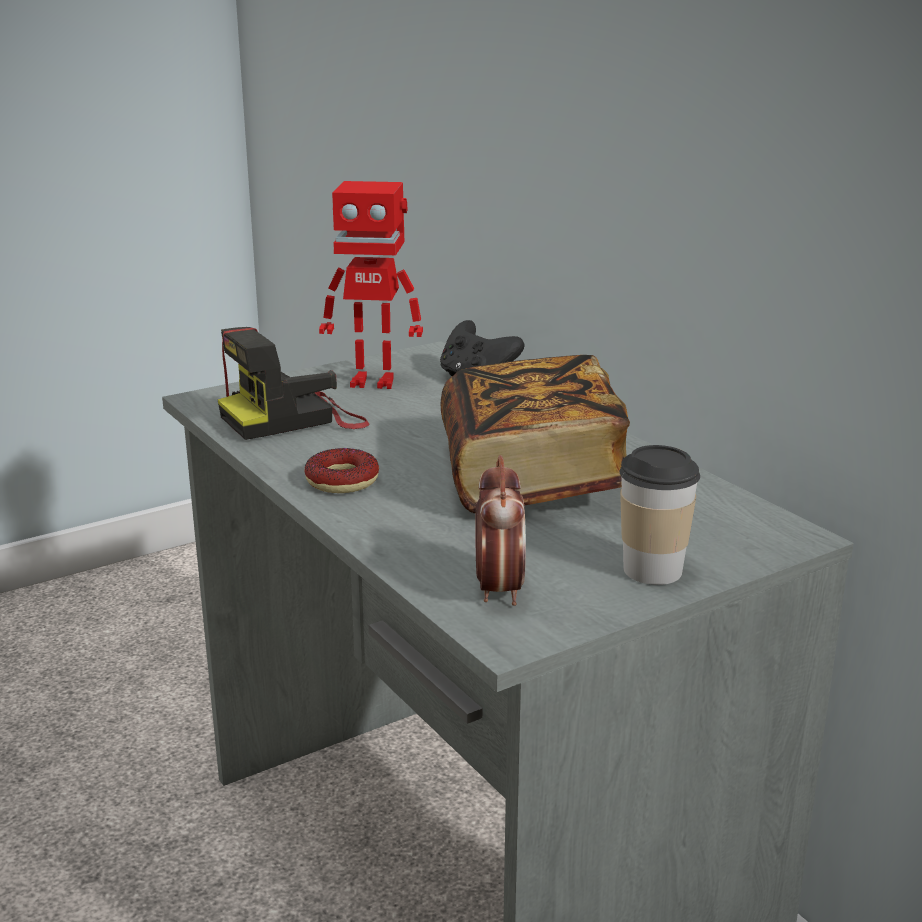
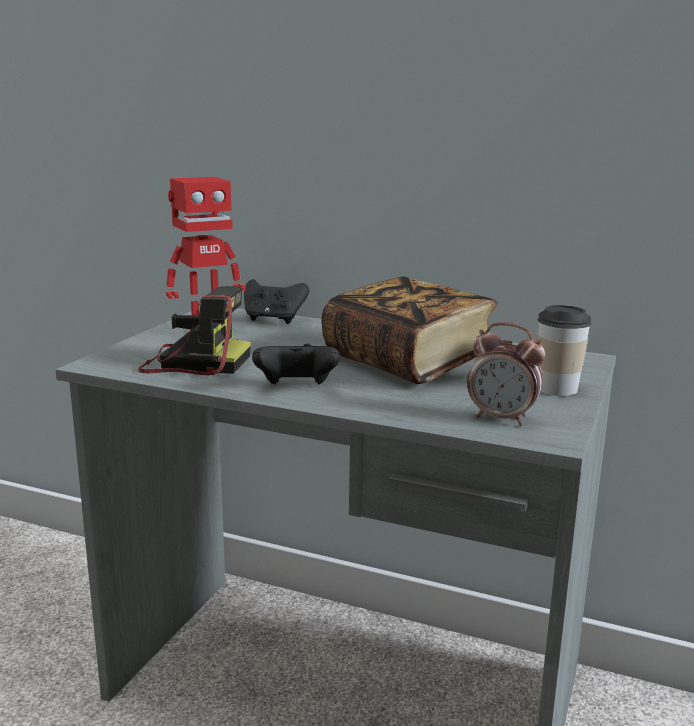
camera: 35 degrees left, 5 degrees down
camera [218,327,369,440] -> camera turned 105 degrees counterclockwise [138,286,251,375]
donut [305,448,379,493] -> black game controller [252,344,340,384]
alarm clock [475,455,526,606] -> alarm clock turned 150 degrees clockwise [467,322,545,426]

